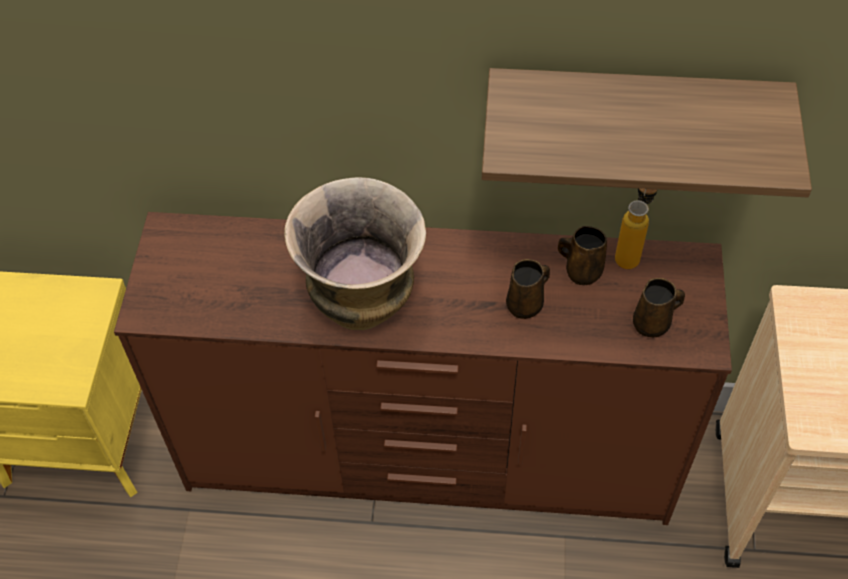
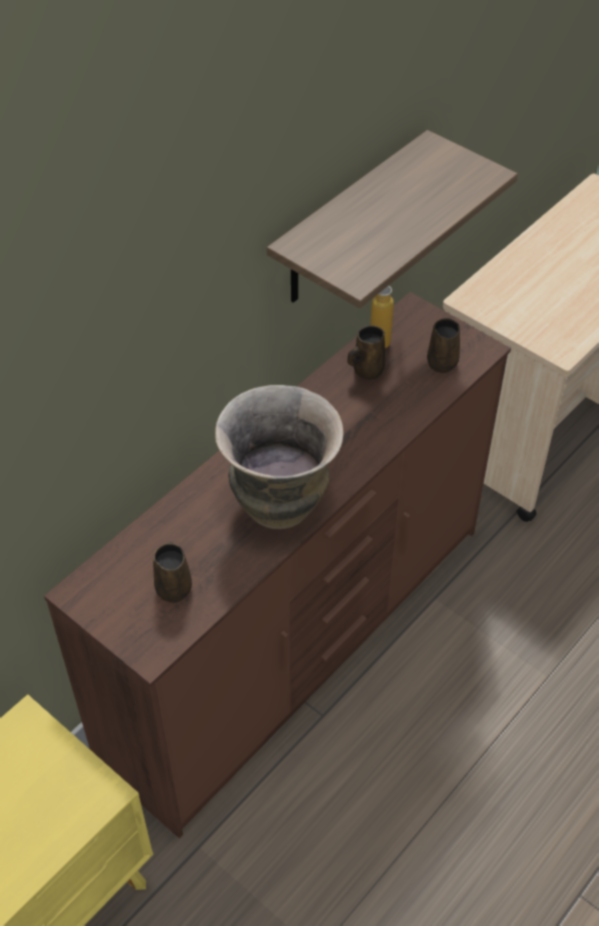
camera: 55 degrees left, 5 degrees down
brown mug [506,259,550,319] -> brown mug moved to [153,542,192,603]

